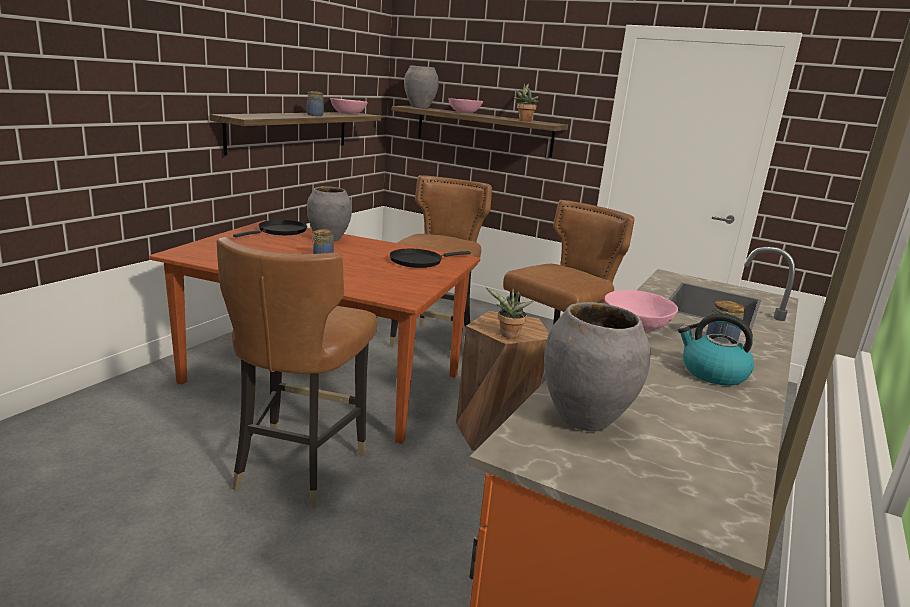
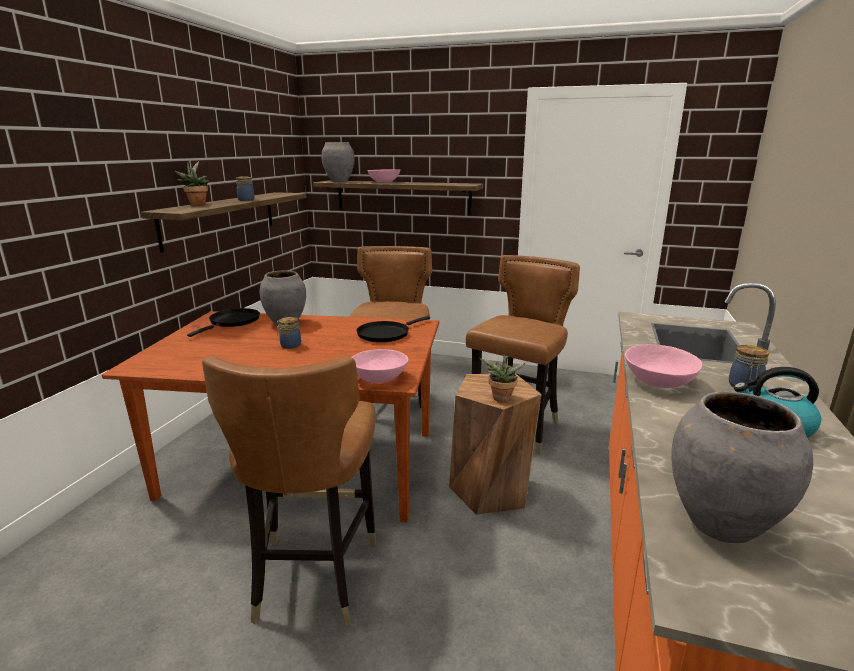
camera: 10 degrees left, 0 degrees up
pink bowl [330,98,368,114] -> pink bowl moved to [352,349,409,383]
potted plant [514,83,538,121] -> potted plant moved to [174,161,209,206]

